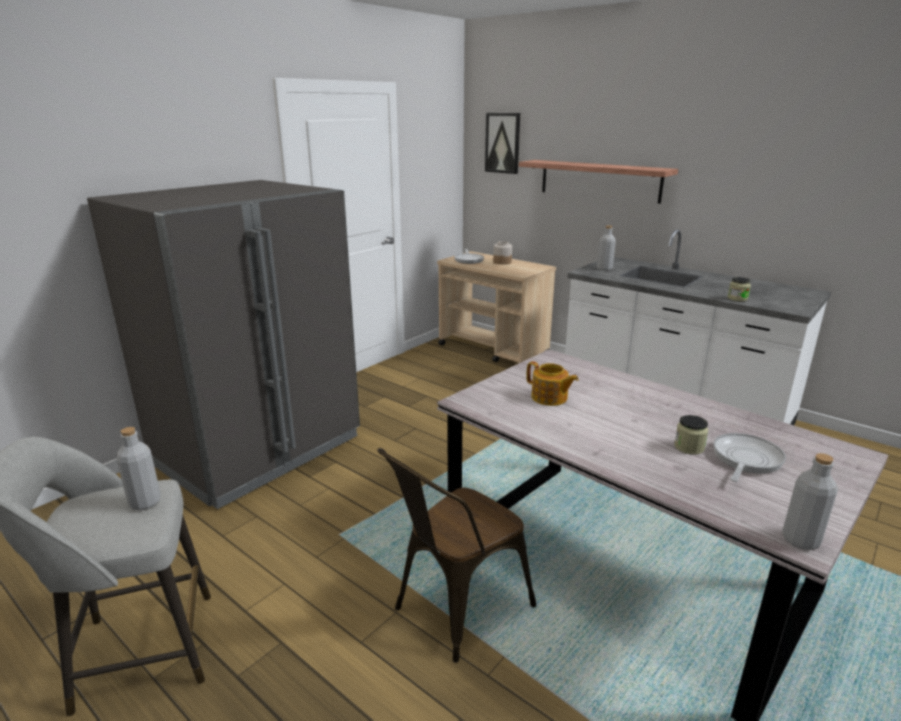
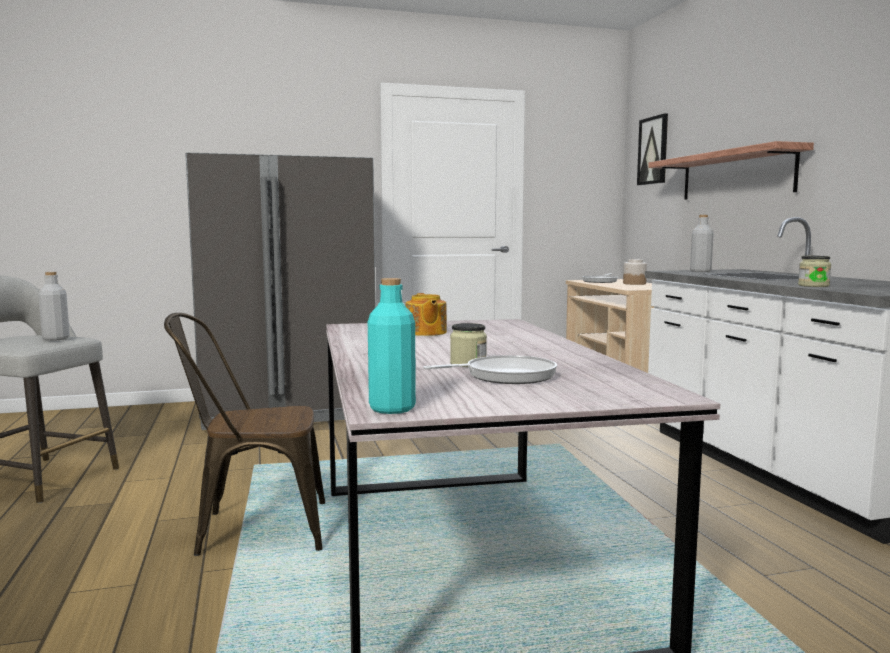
camera: 35 degrees right, 15 degrees down
grey bottle [782,453,838,550] -> turquoise bottle [368,278,416,414]

